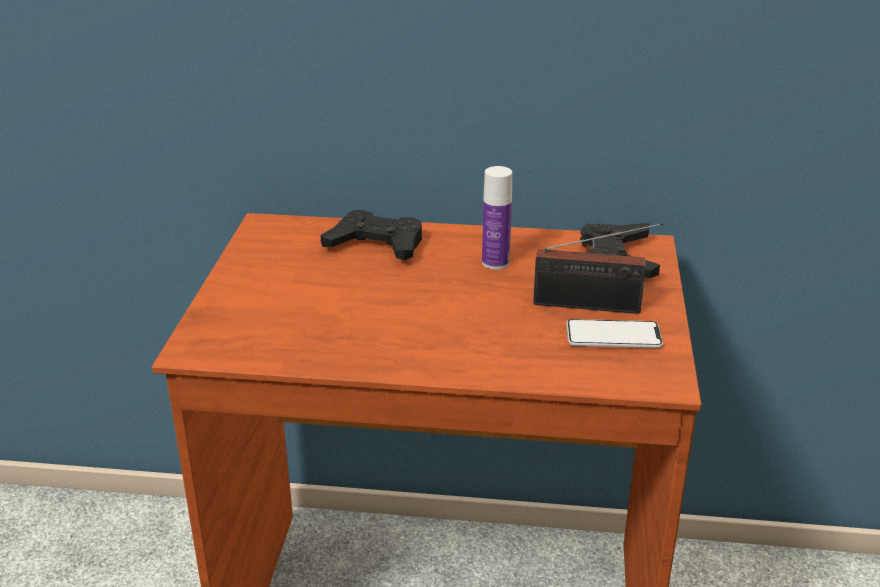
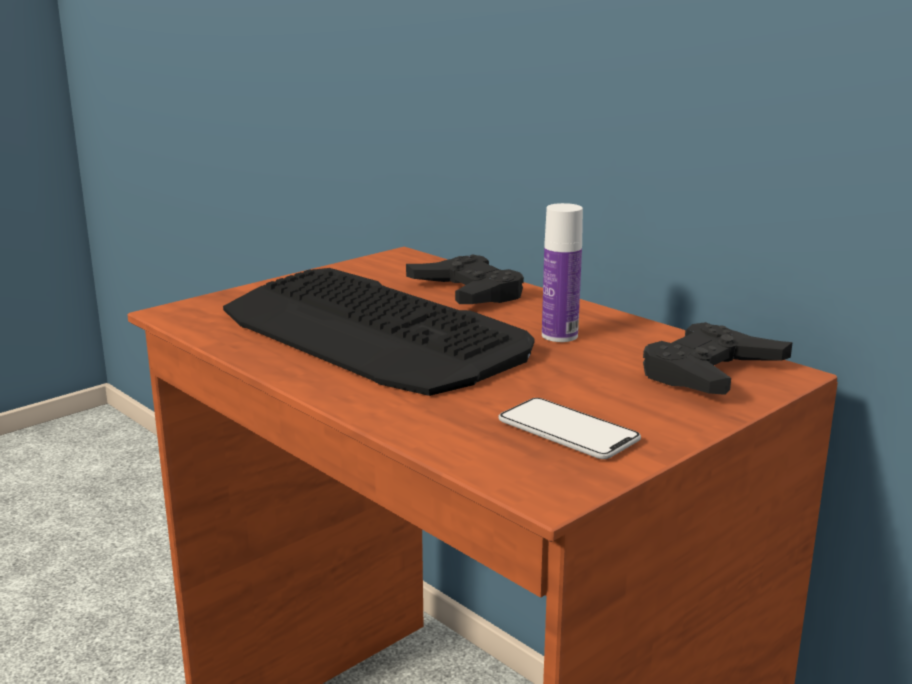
camera: 40 degrees right, 10 degrees down
radio [533,223,664,314] -> none
none -> keyboard [223,268,534,396]

